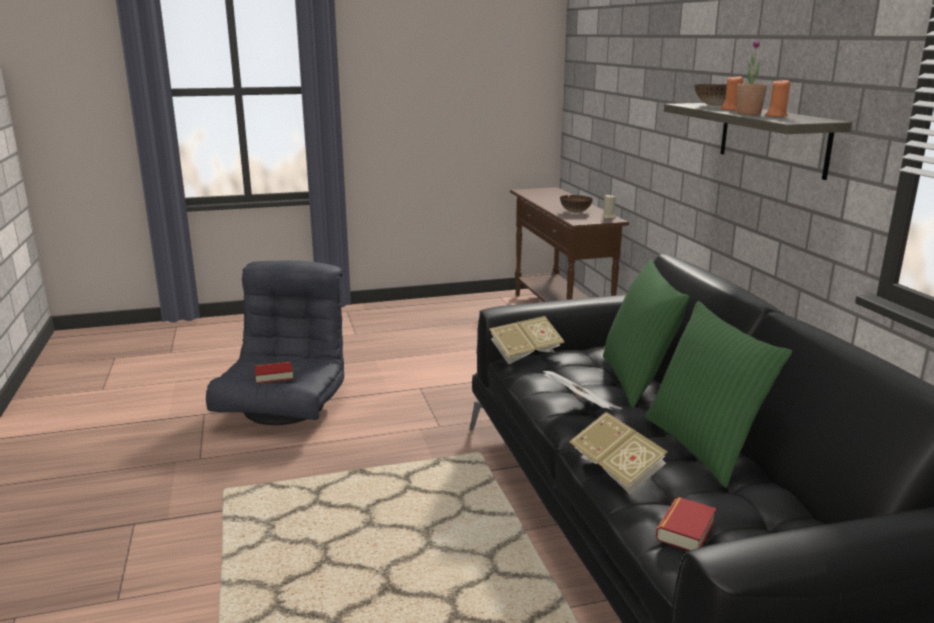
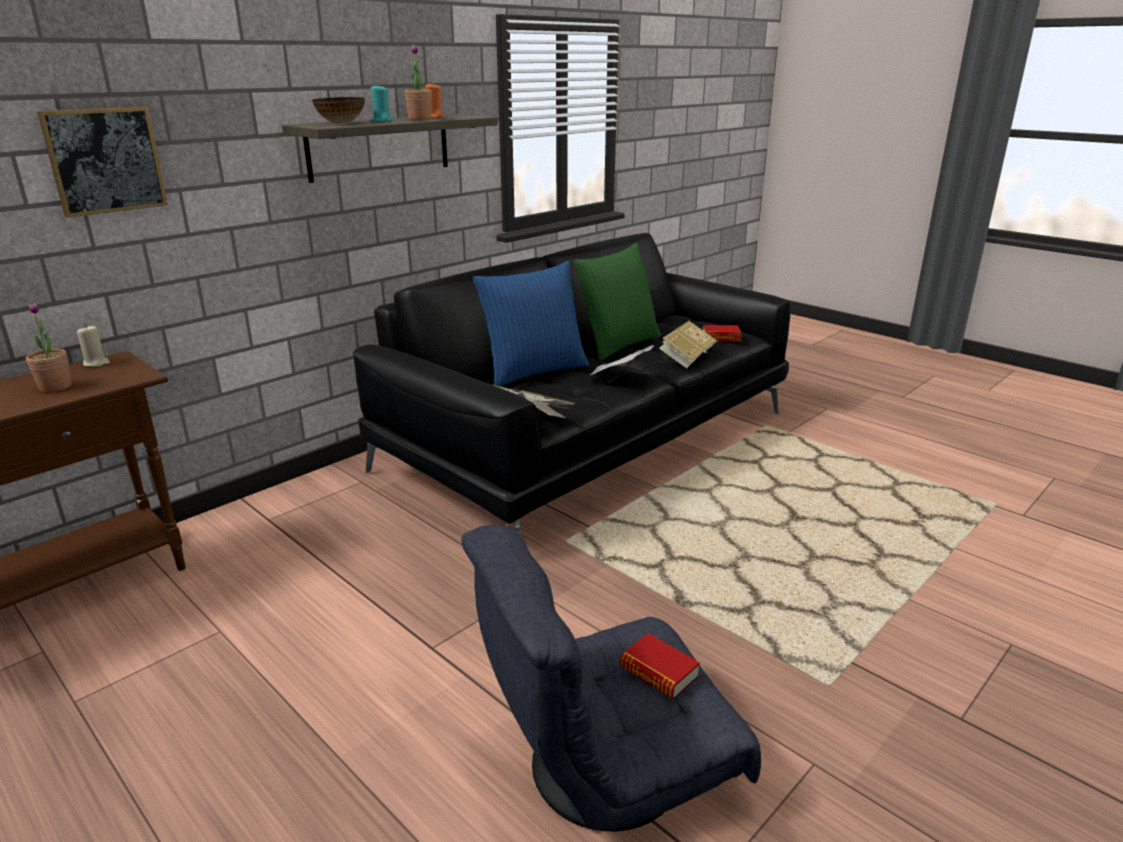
camera: 120 degrees left, 5 degrees up
bowl [560,195,593,213] -> potted plant [26,303,72,392]
green pillow [603,260,690,408] -> blue pillow [473,261,590,387]
orange candle [721,75,743,110] -> turquoise candle [370,84,393,122]
none -> picture [37,107,168,218]

